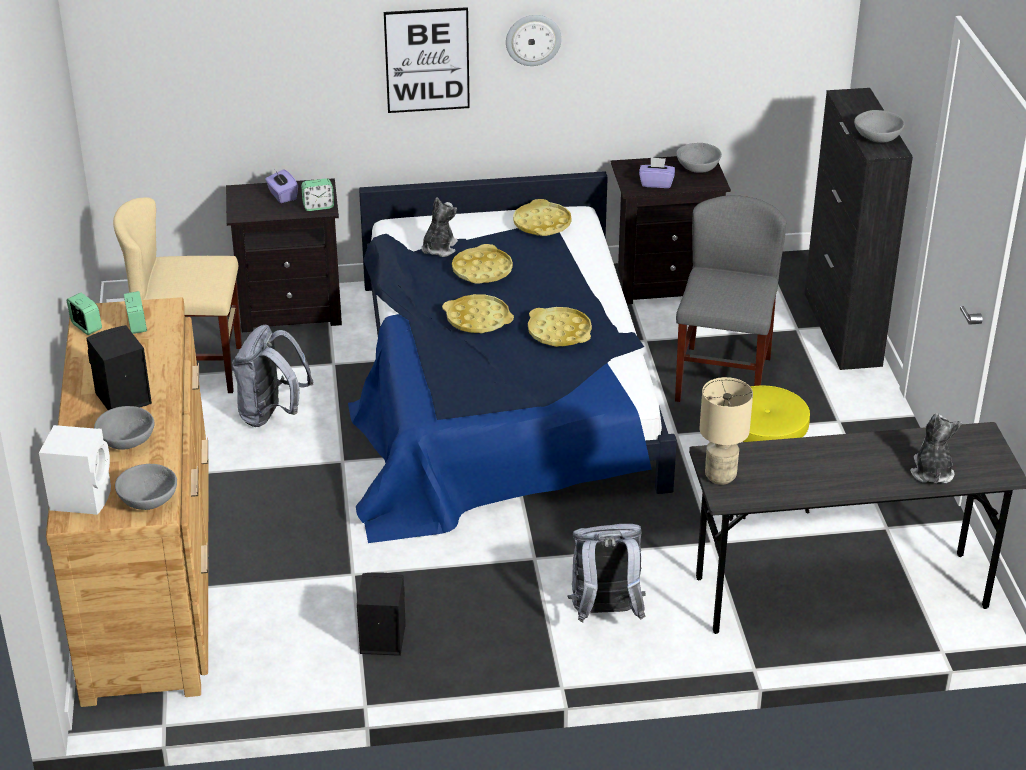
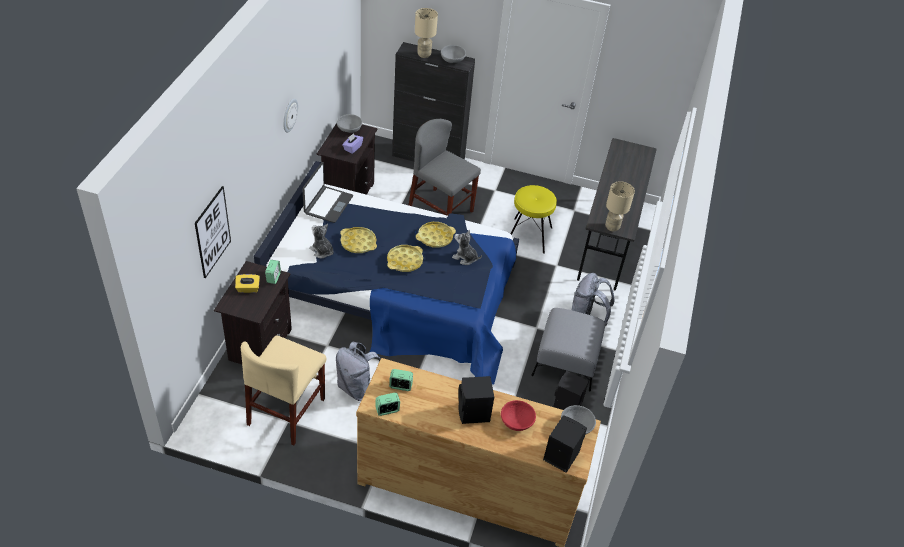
camera: 70 degrees left, 10 degrees up
white speaker [39,425,111,515] -> black speaker [543,415,587,473]
grey bowl [94,406,155,450] -> red bowl [501,400,536,431]
purple tissue box [265,169,298,203] -> yellow tissue box [235,274,260,293]
picture [384,7,470,113] -> picture moved to [195,186,231,278]
yellow tray [513,199,572,236] -> laptop [302,162,353,223]
plush toy [910,413,962,483] -> plush toy moved to [452,230,482,265]
none -> beige table lamp [415,8,438,58]
none -> grey ottoman [531,308,605,392]

